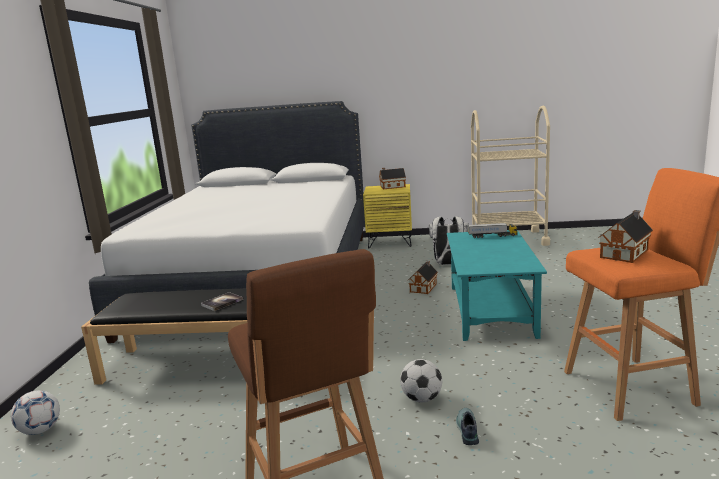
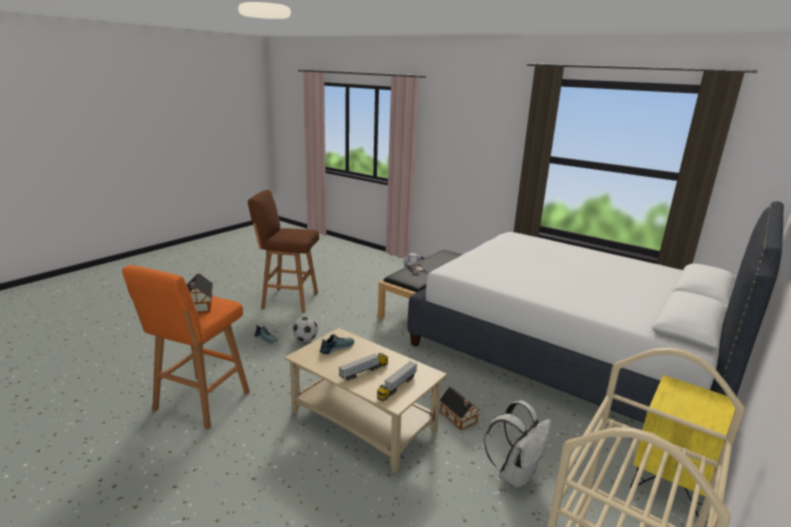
camera: 120 degrees right, 5 degrees up
toy house [379,168,406,189] -> none
turquoise coffee table [447,230,547,341] -> beige coffee table [285,328,447,473]
none -> shoe [320,334,354,354]
none -> toy truck [339,353,388,381]

